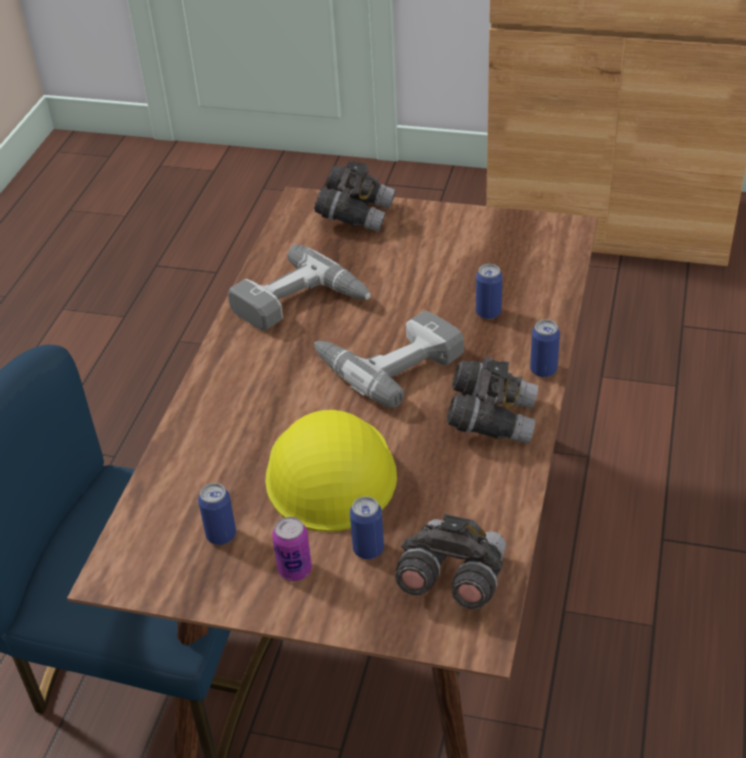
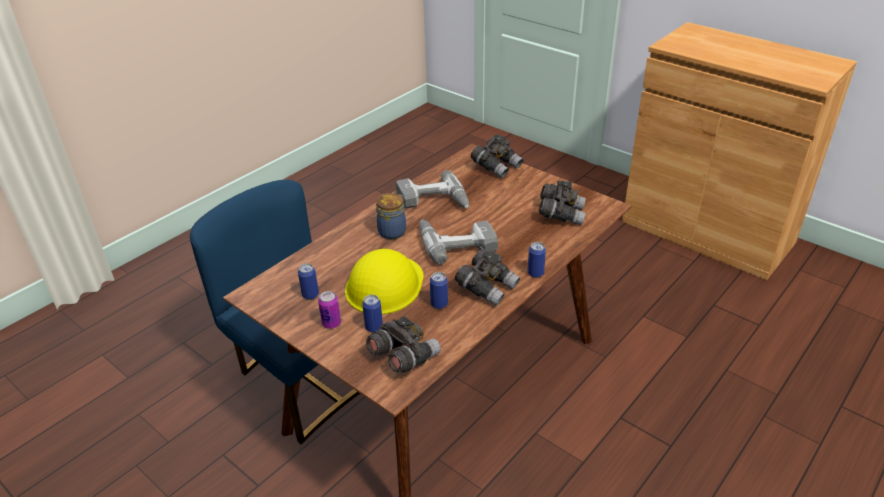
camera: 25 degrees right, 5 degrees down
can [476,264,502,319] -> can moved to [430,272,448,309]
none -> jar [376,193,406,239]
none -> grey binoculars [538,180,586,225]

